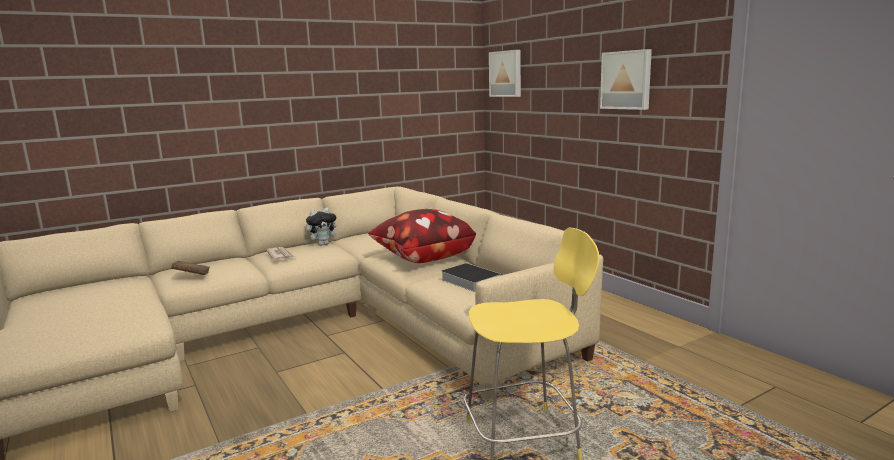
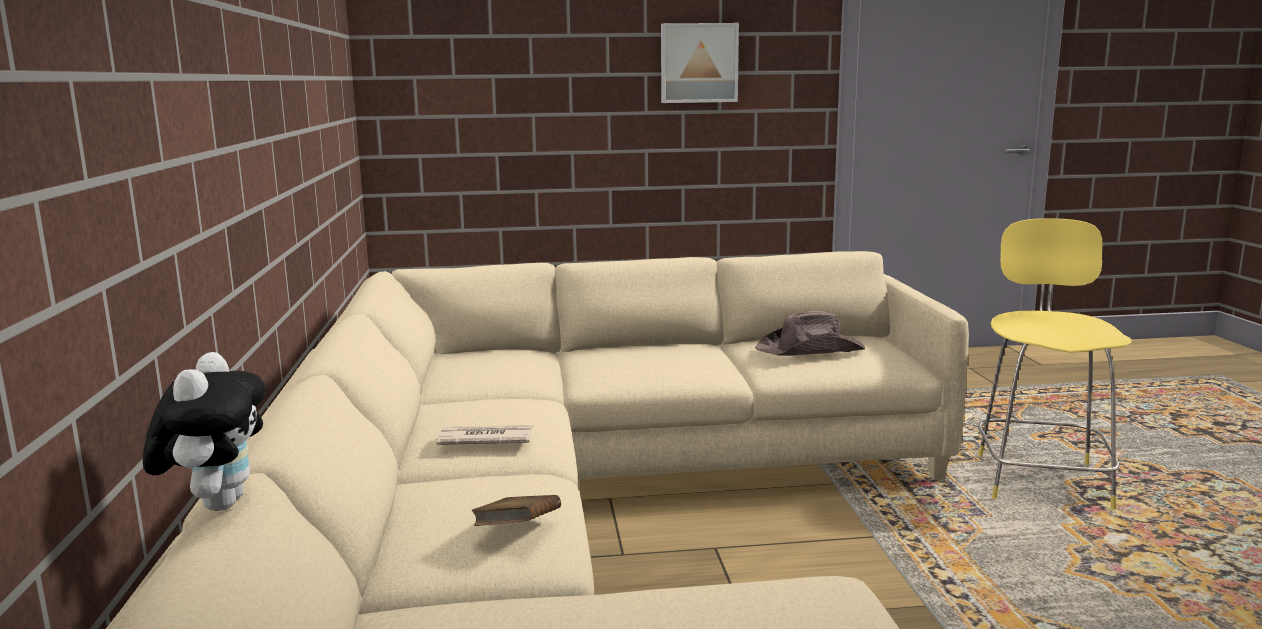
camera: 65 degrees left, 0 degrees up
plush toy [306,208,340,246] -> plush toy moved to [143,352,265,511]
pillow [368,209,476,263] -> none
book [441,263,501,292] -> brown hat [755,311,865,356]
picture [489,50,521,97] -> none

